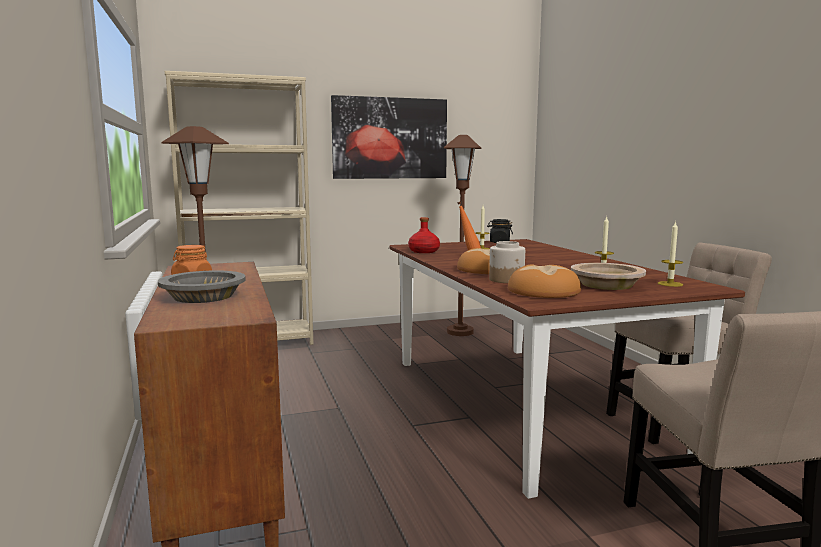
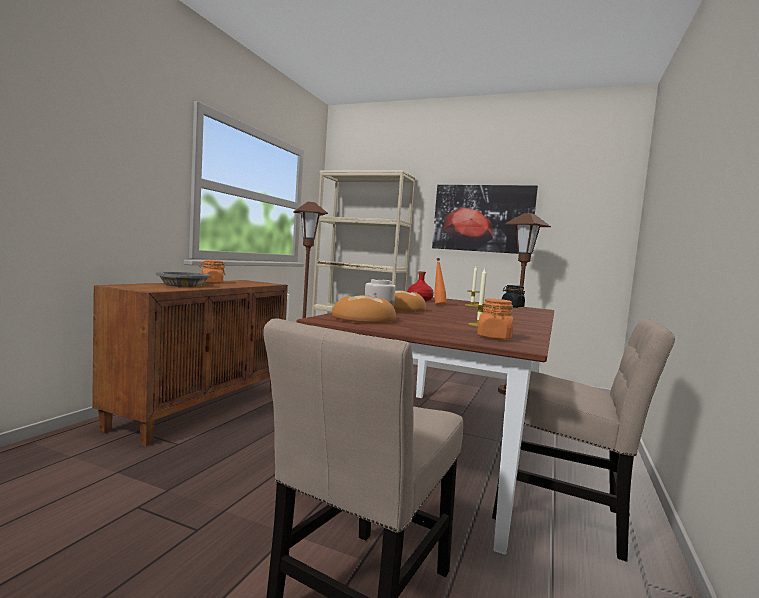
camera: 40 degrees right, 5 degrees down
beige bowl [571,263,646,290] -> none
candle [658,221,683,287] -> orange jar [477,299,514,340]

